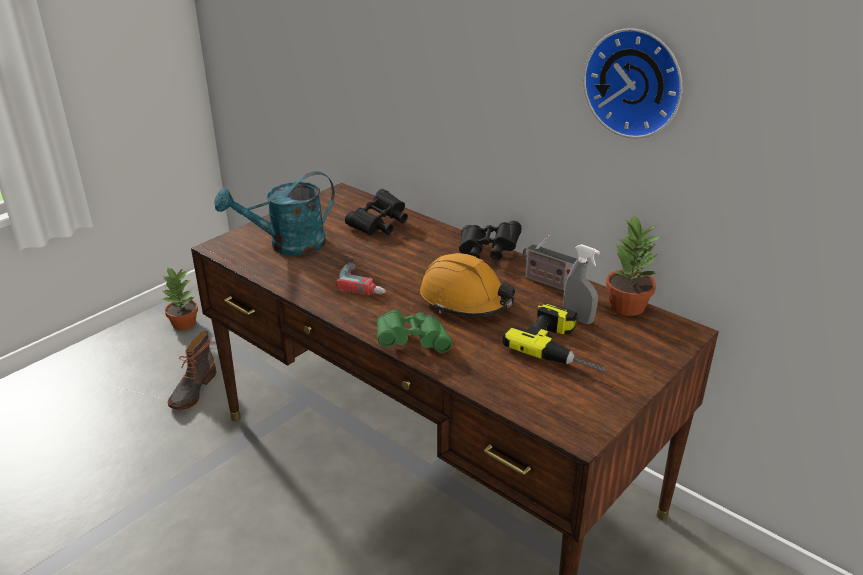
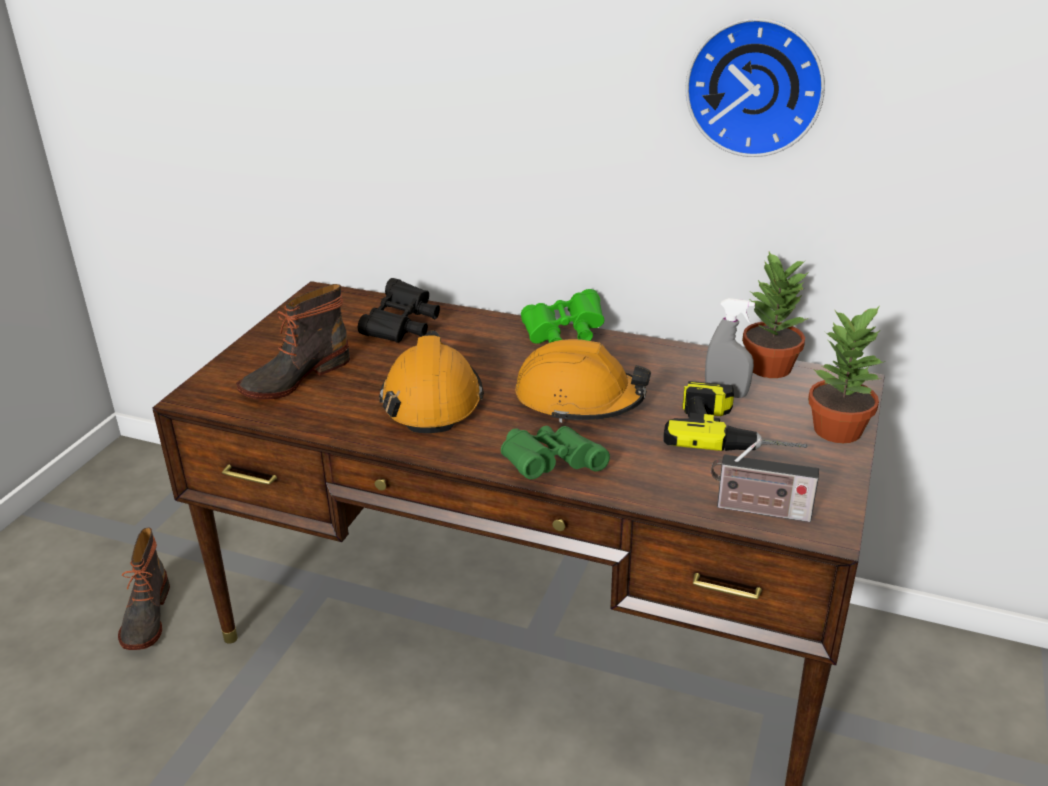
camera: 20 degrees left, 0 degrees up
potted plant [162,266,198,330] -> potted plant moved to [808,306,886,443]
turquoise watering can [215,171,335,256] -> boot [236,284,350,400]
power drill [336,255,386,295] -> orange hard hat [379,330,484,433]
black binoculars [459,221,522,260] -> green binoculars [521,289,604,344]
radio [523,235,577,291] -> radio moved to [711,438,819,522]

